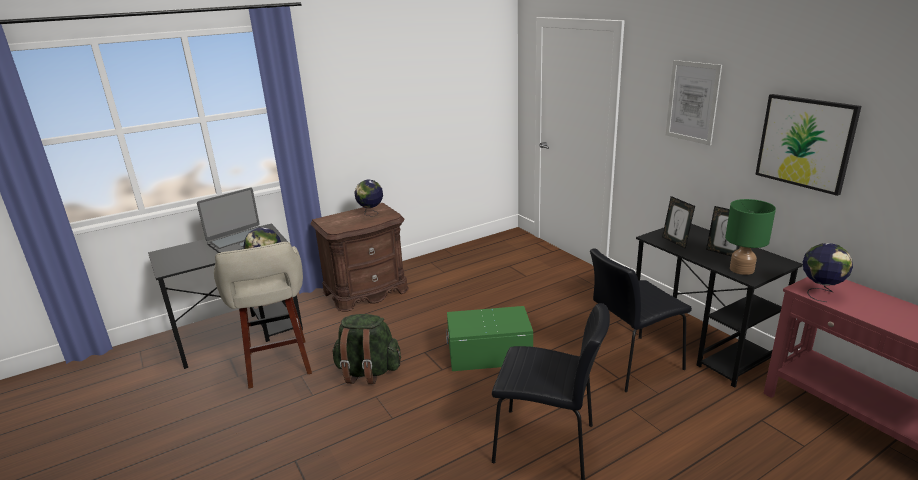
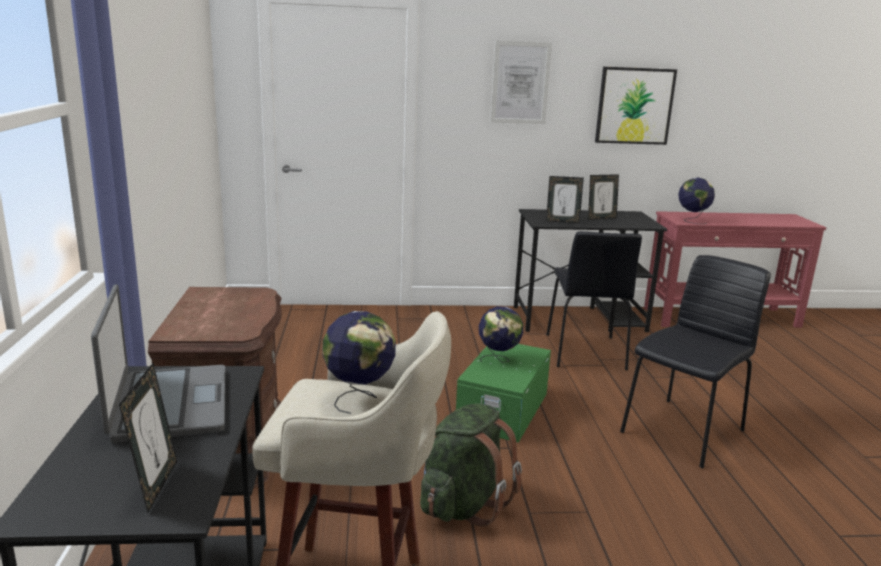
camera: 65 degrees left, 5 degrees down
globe [354,180,383,217] -> globe moved to [479,306,523,363]
green table lamp [725,199,776,275] -> none
none -> picture frame [119,363,177,513]

